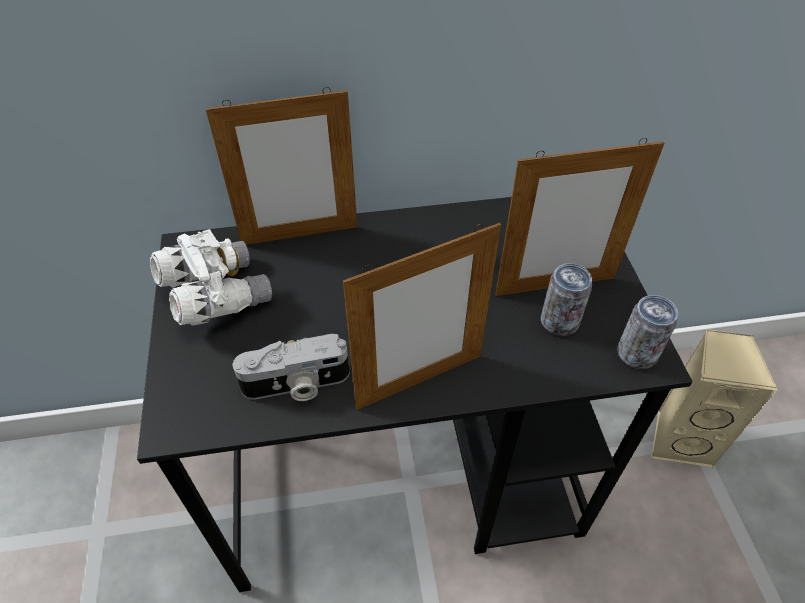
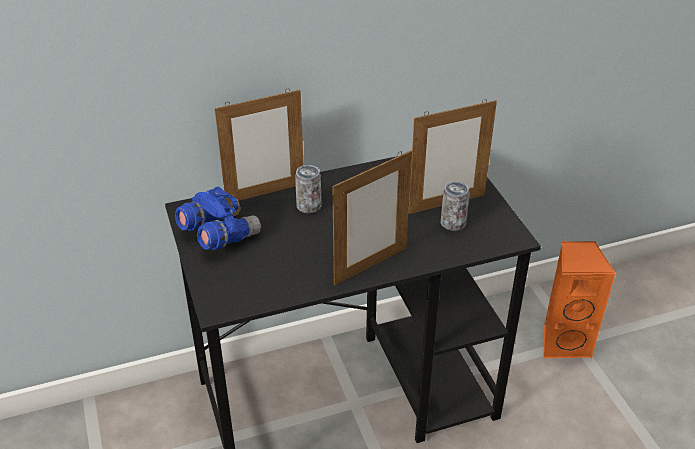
camera: 10 degrees left, 10 degrees down
white binoculars [150,229,272,326] -> blue binoculars [175,186,261,250]
camera [233,334,350,401] -> none
can [617,295,678,369] -> can moved to [295,165,322,213]
beige speaker [651,329,778,468] -> orange speaker [543,241,616,358]

